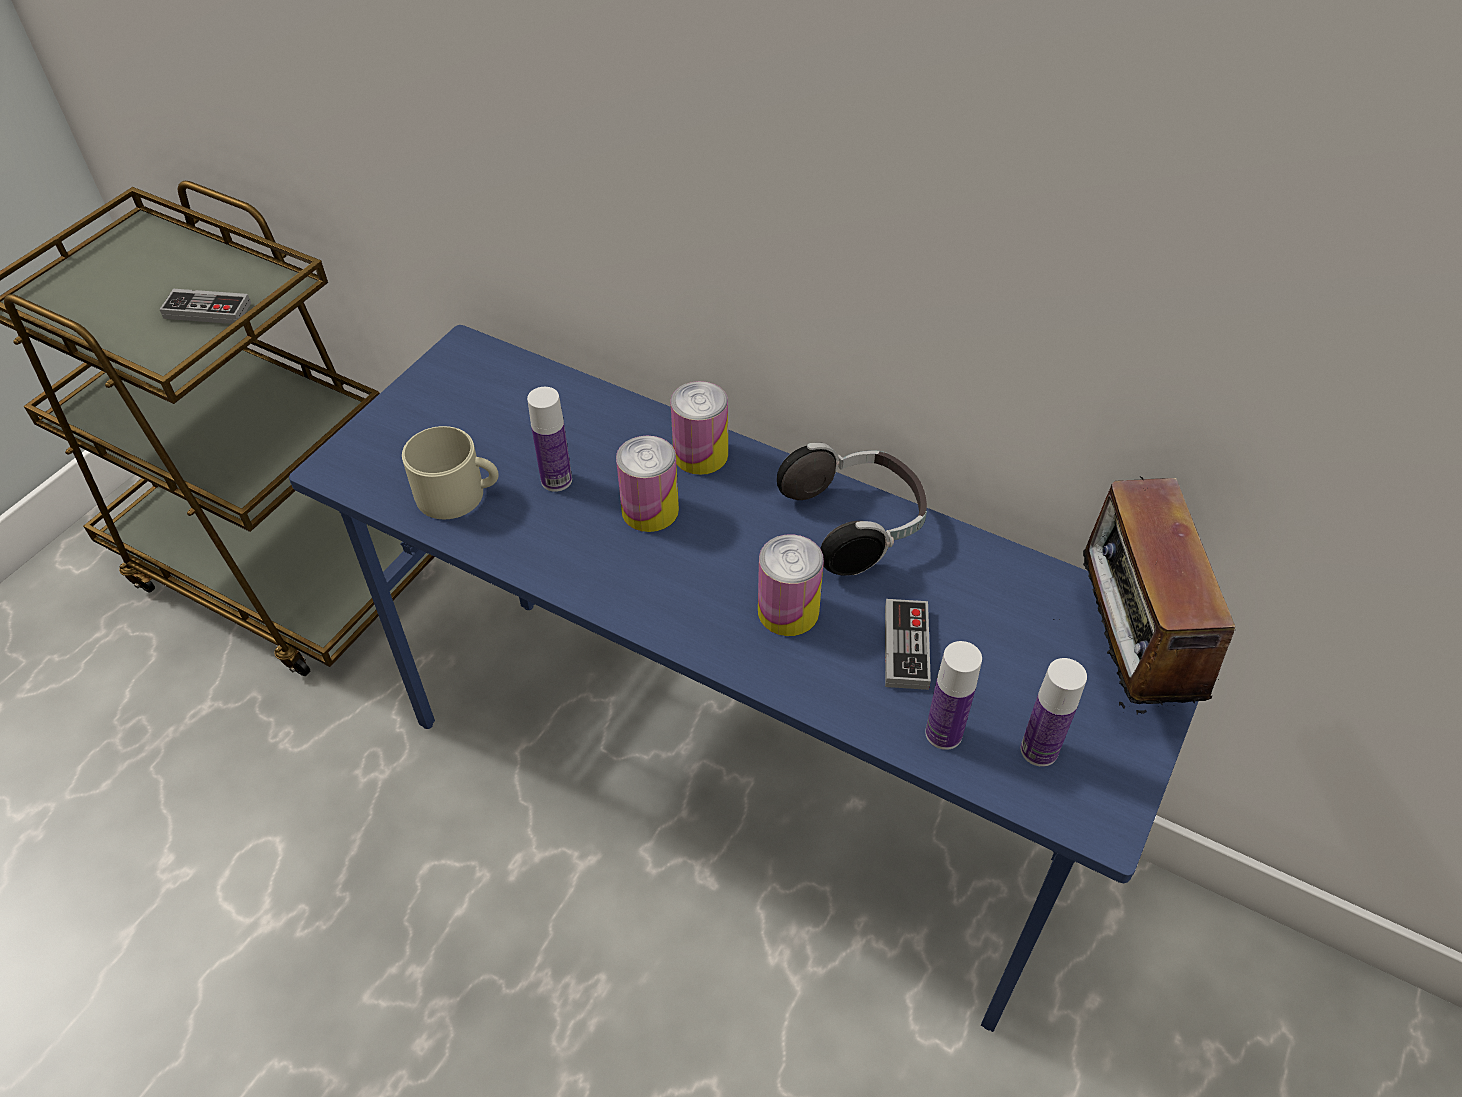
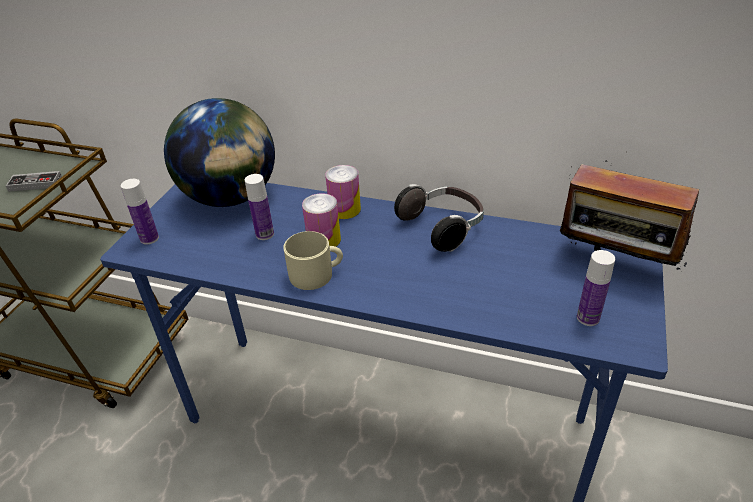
camera: 10 degrees left, 10 degrees down
beige mug [402,426,499,519] -> beige mug moved to [283,231,343,290]
can [758,534,824,636] -> none
game controller [885,599,931,690] -> none
bottle [925,641,982,750] -> bottle moved to [121,179,159,245]
radio [1083,475,1237,714] -> radio turned 45 degrees counterclockwise [560,160,699,270]
none -> globe [164,98,275,207]

